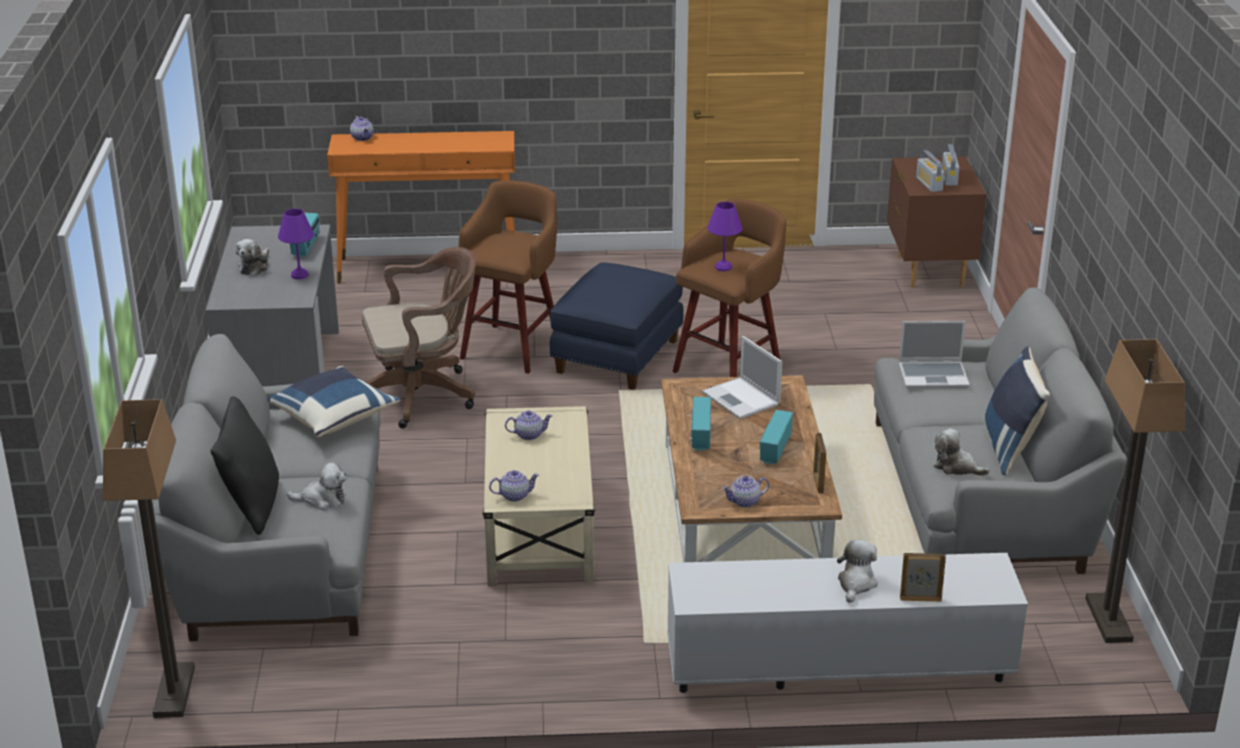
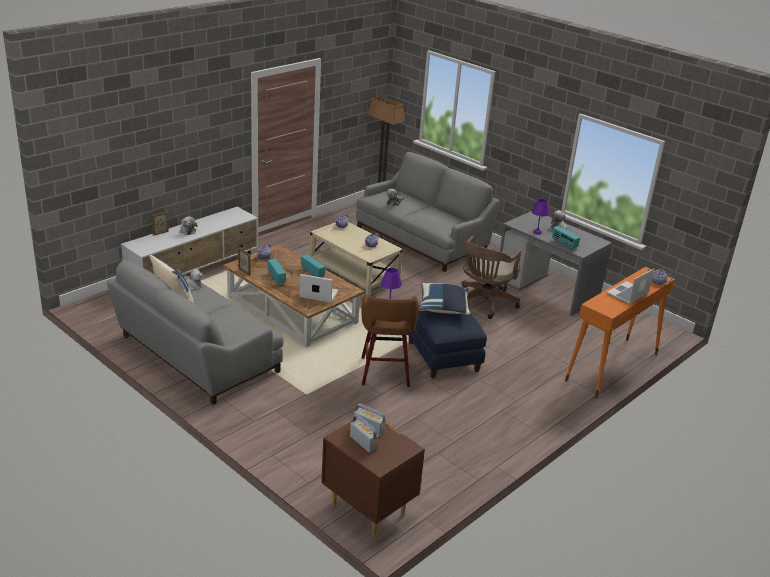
camera: 135 degrees right, 0 degrees up
black pillow [211,396,279,535] -> none
blue pillow [267,366,400,437] -> blue pillow moved to [419,283,470,315]
brown stool [459,180,557,374] -> none
laptop [899,321,970,389] -> laptop moved to [607,269,654,304]
floor lamp [1085,339,1185,643] -> none

